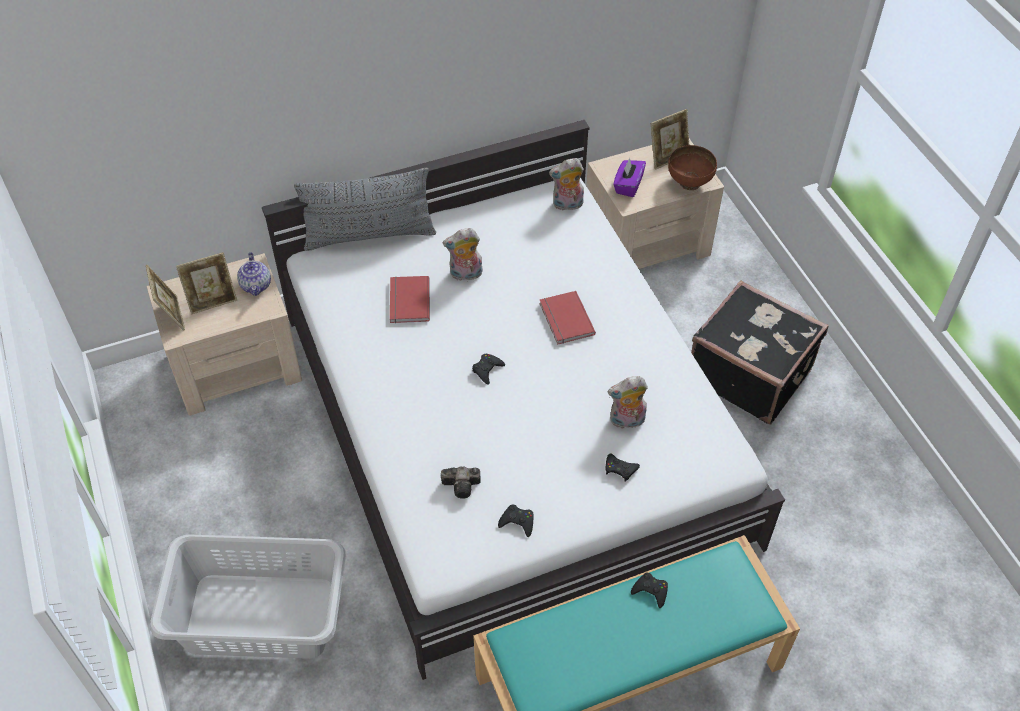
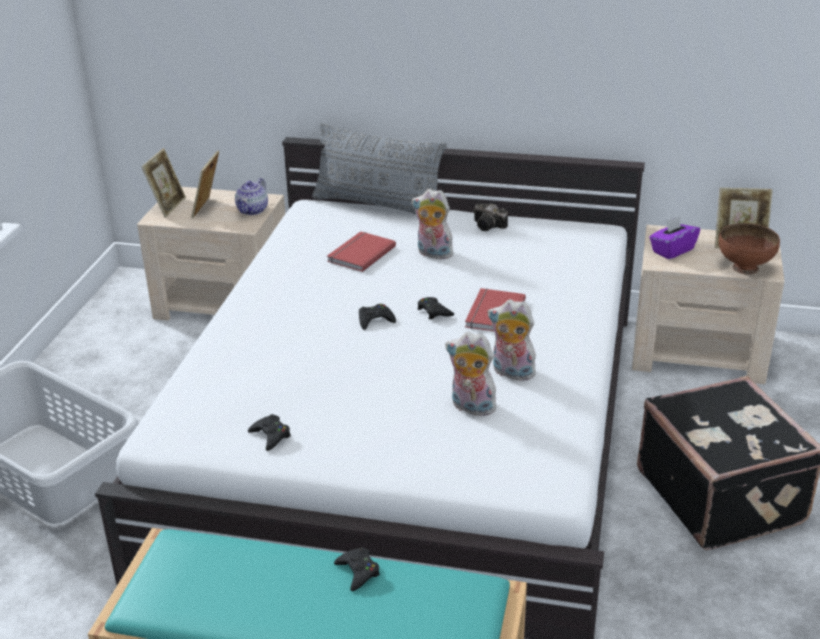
camera: 35 degrees right, 20 degrees down
picture frame [176,252,237,315] -> picture frame turned 90 degrees clockwise [191,150,219,218]
camera [441,467,481,499] -> camera moved to [474,203,508,231]
plush toy [549,158,584,211] -> plush toy moved to [488,299,539,381]
black game controller [605,453,640,482] -> black game controller moved to [418,297,454,320]

